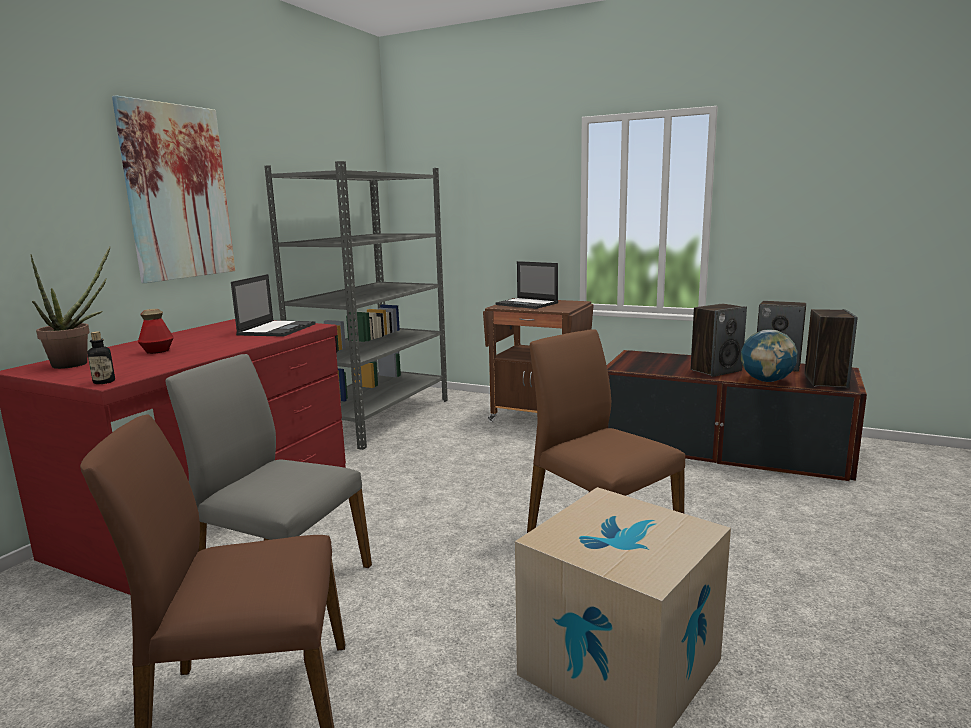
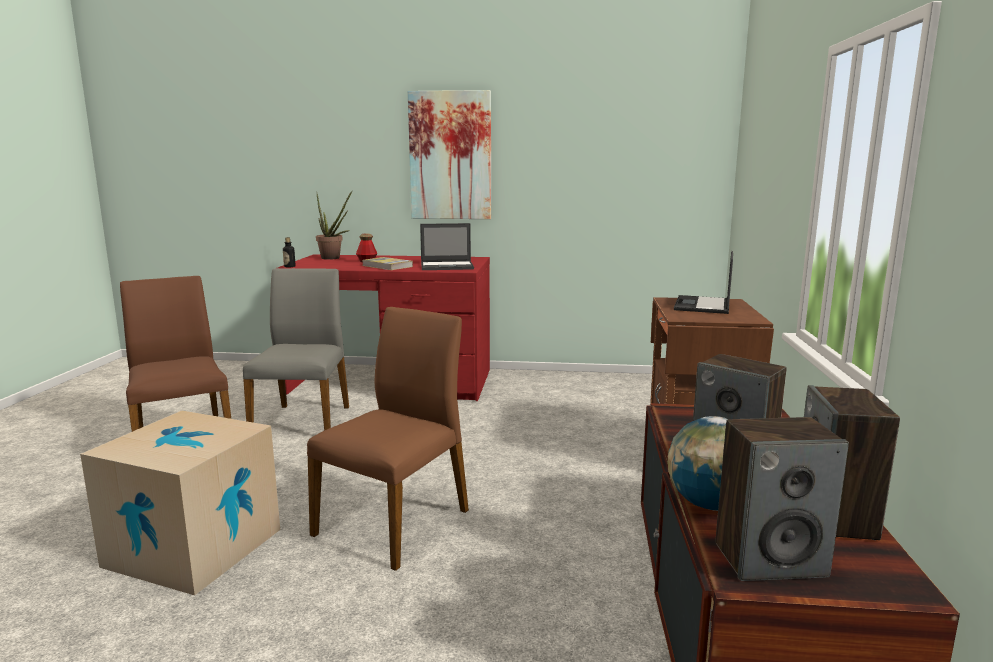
camera: 70 degrees right, 0 degrees up
grey bookcase [264,161,448,450] -> none
none -> book [363,257,413,270]

